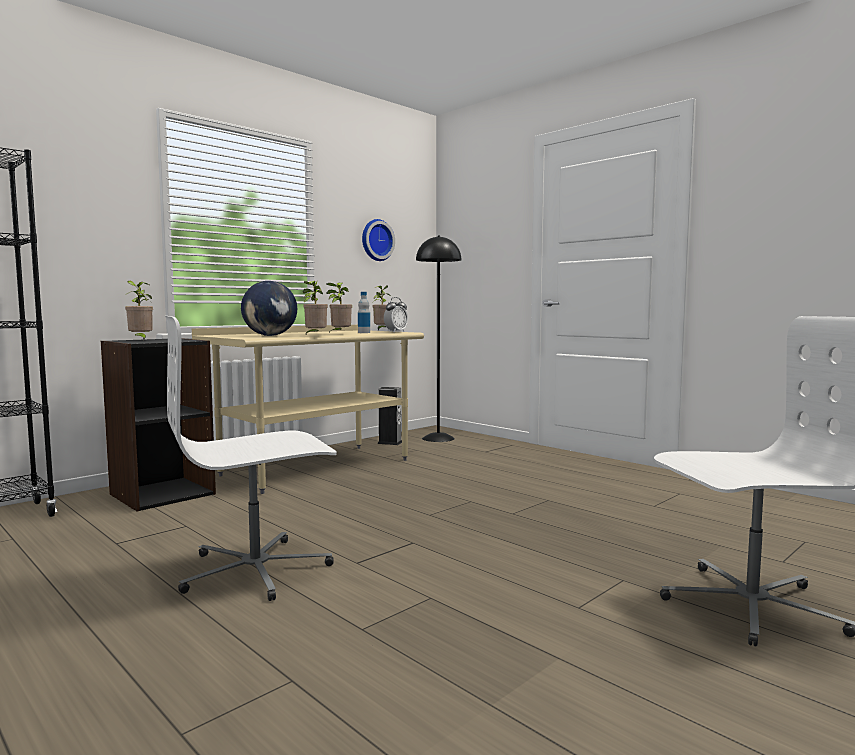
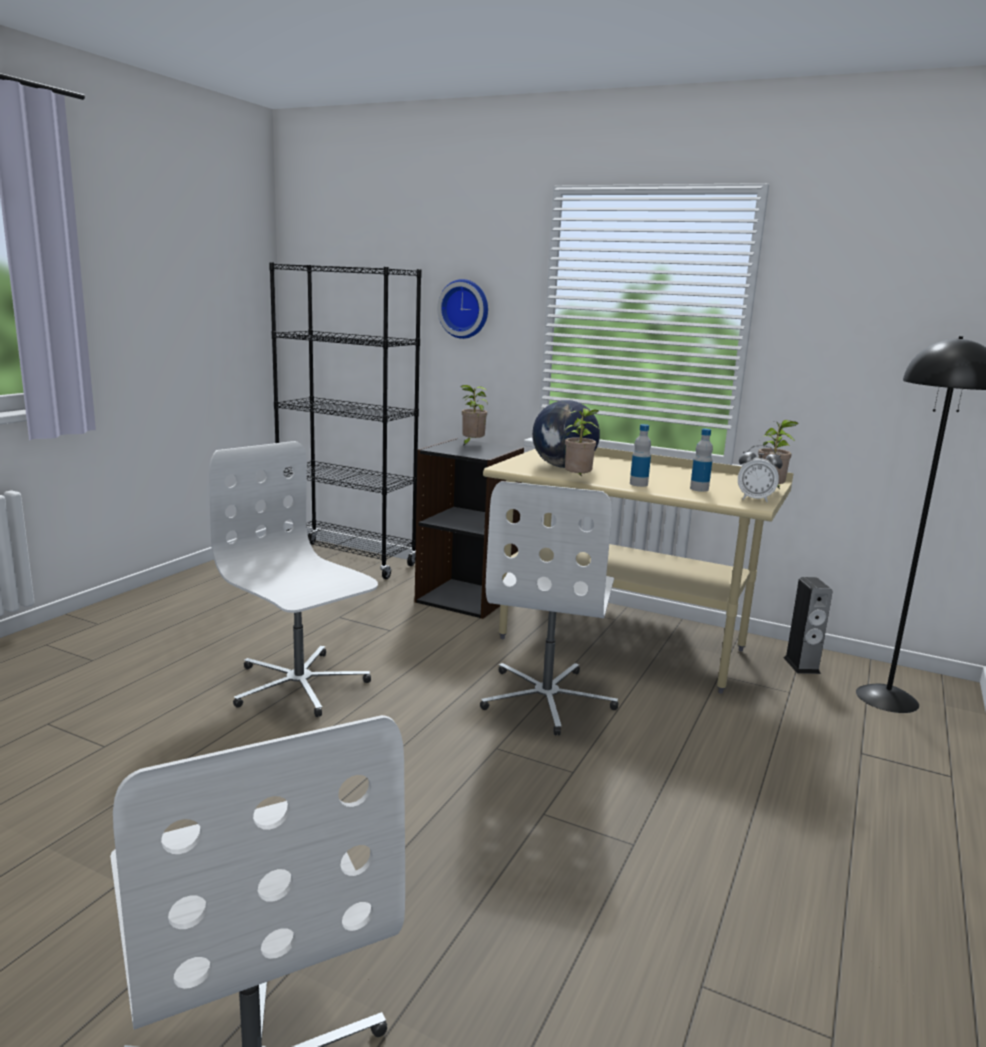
camera: 70 degrees right, 10 degrees up
potted plant [326,282,352,334] -> bottle [630,424,651,487]
wall clock [362,219,395,261] -> wall clock moved to [437,279,488,339]
none -> white office chair [480,481,619,735]

